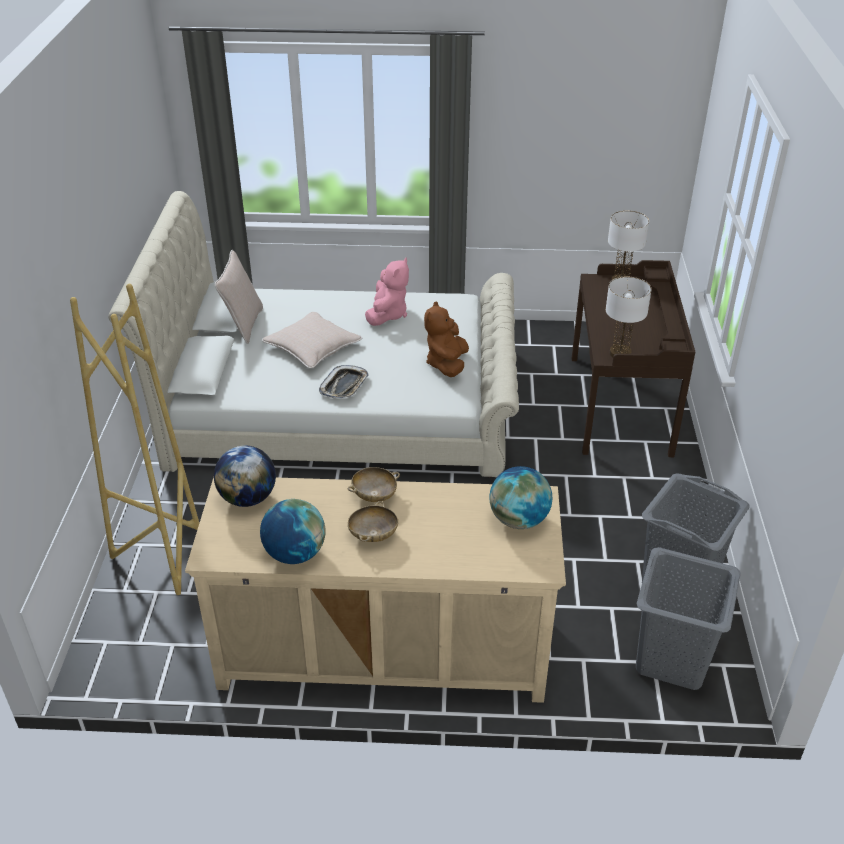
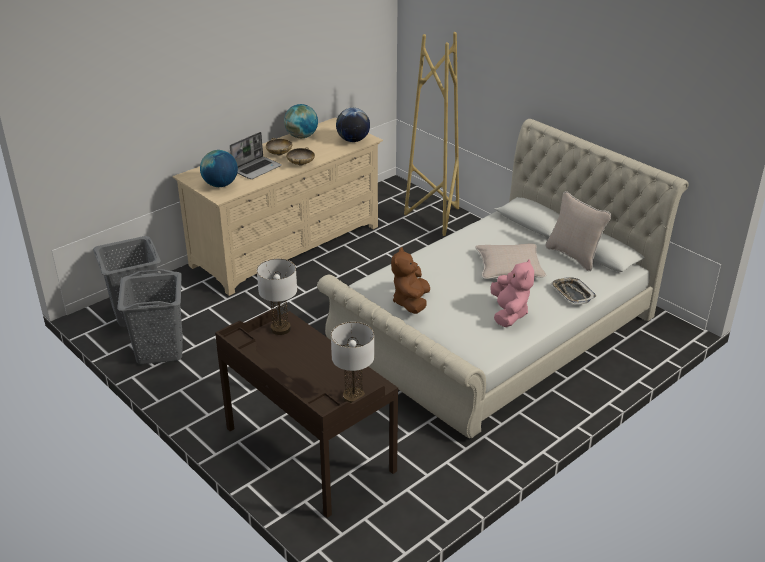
camera: 135 degrees right, 5 degrees down
tray [319,365,368,399] -> tray moved to [551,277,597,304]
pink plush toy [365,258,409,326] -> pink plush toy turned 150 degrees counterclockwise [490,259,534,327]
brown plush toy [424,301,469,377] -> brown plush toy turned 135 degrees counterclockwise [391,247,430,314]
none -> laptop [230,132,282,179]

